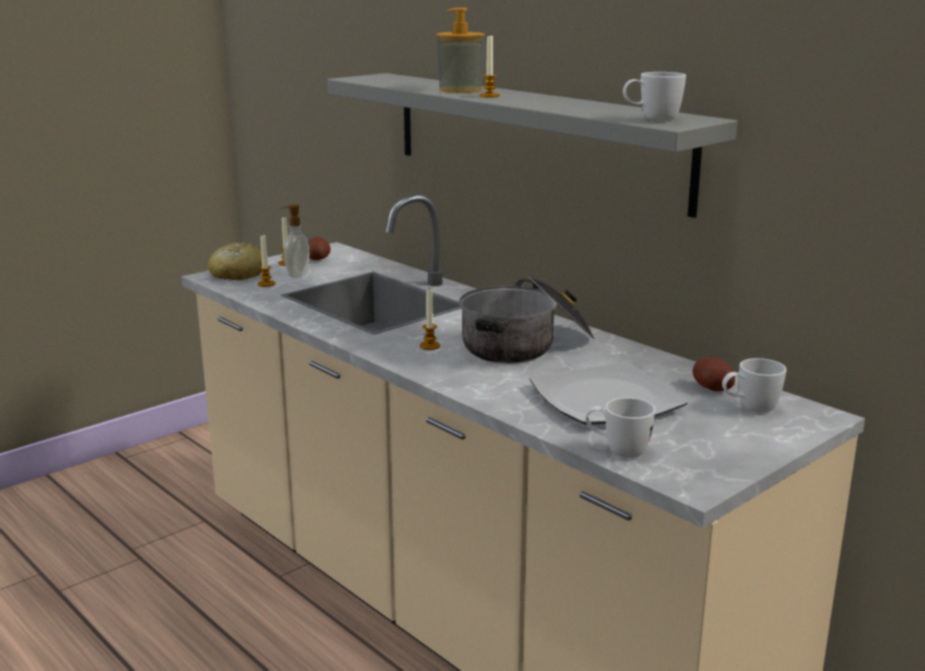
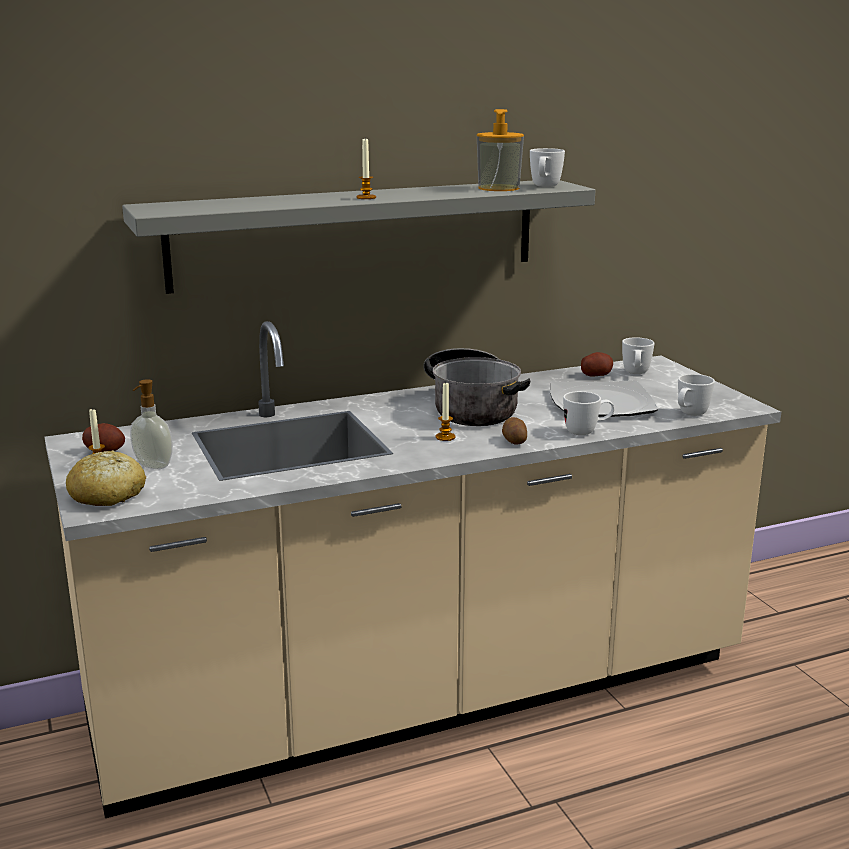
camera: 70 degrees left, 0 degrees up
candle [258,235,275,287] -> none
soap dispenser [436,8,485,93] -> soap dispenser moved to [477,109,524,191]
none -> potato [502,417,527,445]
none -> white mug [563,391,614,435]

